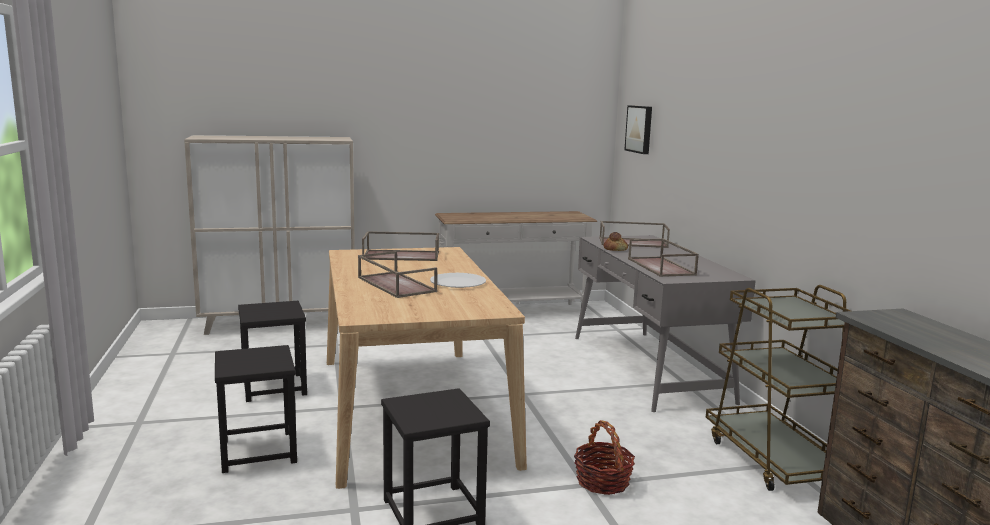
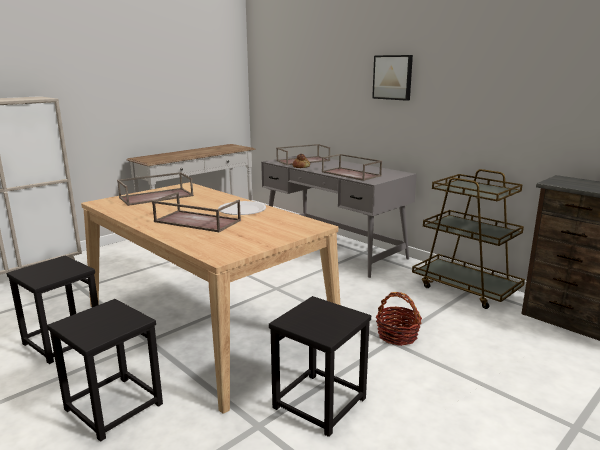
camera: 30 degrees left, 5 degrees up
picture [625,105,652,154] -> picture moved to [372,55,413,101]

